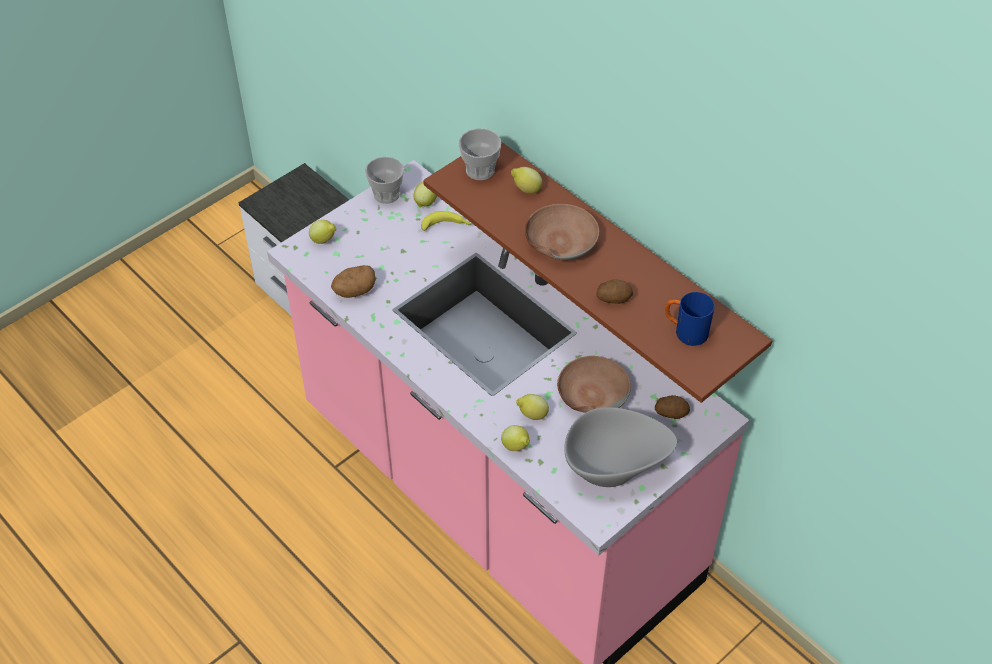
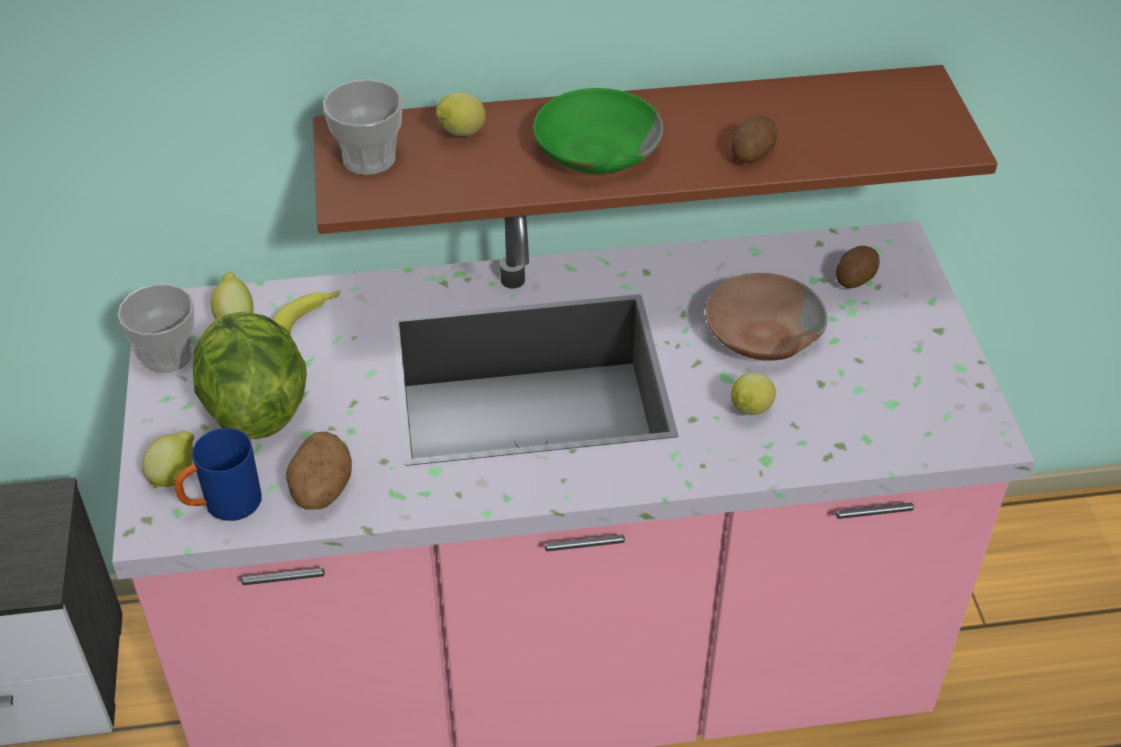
camera: 55 degrees left, 5 degrees down
lemon [501,425,530,451] -> none
brown bowl [525,204,599,260] -> green bowl [533,88,663,174]
grey bowl [564,407,677,487] -> none
blue mug [665,292,715,346] -> blue mug moved to [174,428,262,521]
none -> lettuce [193,312,307,439]

